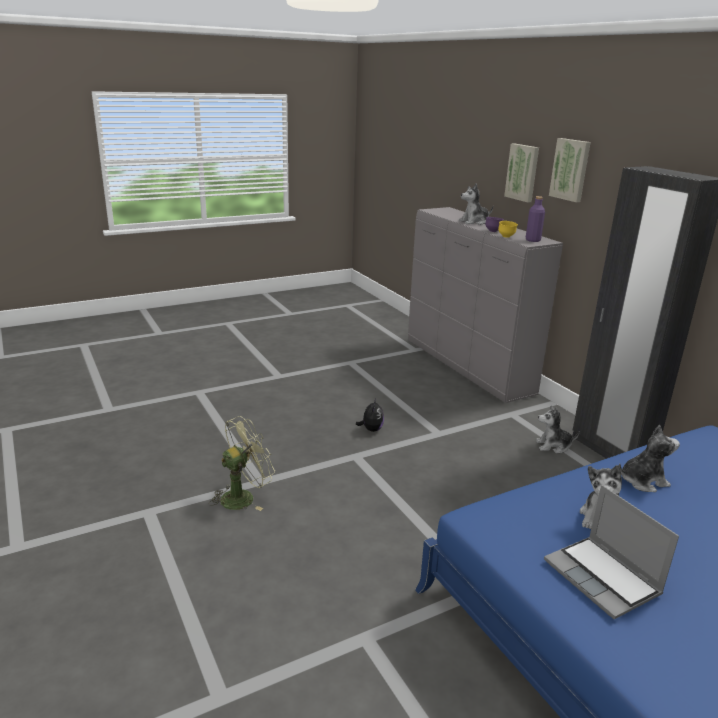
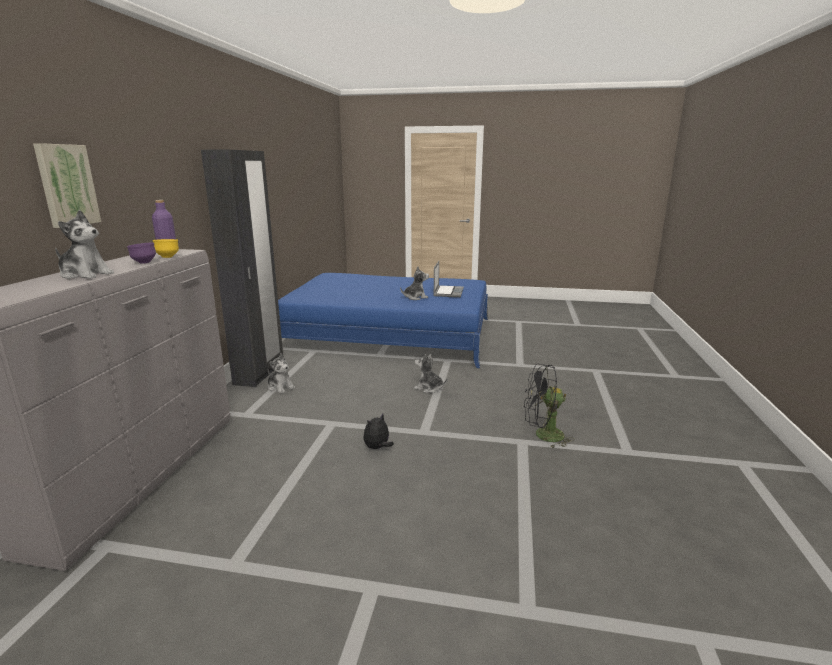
camera: 140 degrees left, 5 degrees down
green fan [209,416,275,511] -> black fan [524,364,575,448]
picture [549,138,591,202] -> none
plush toy [619,425,680,492] -> plush toy moved to [414,354,448,393]

